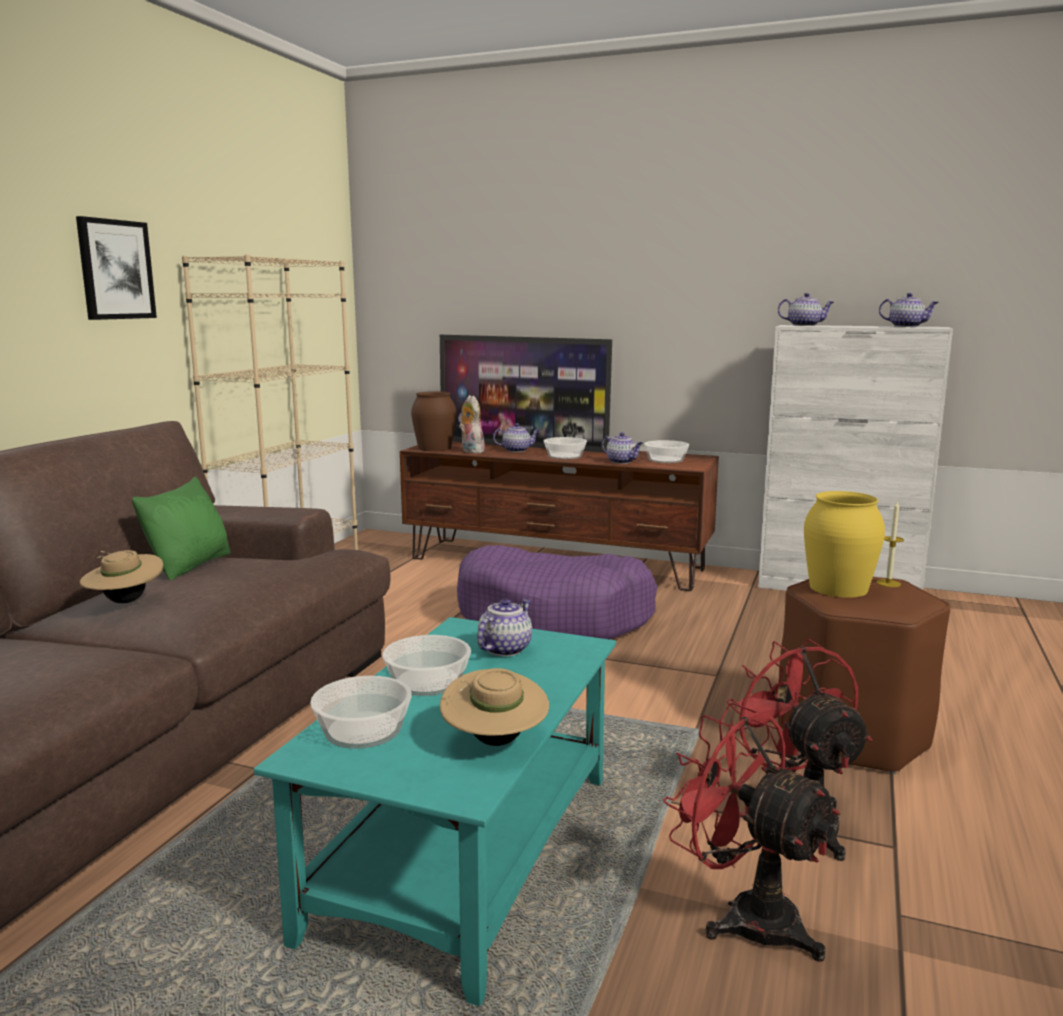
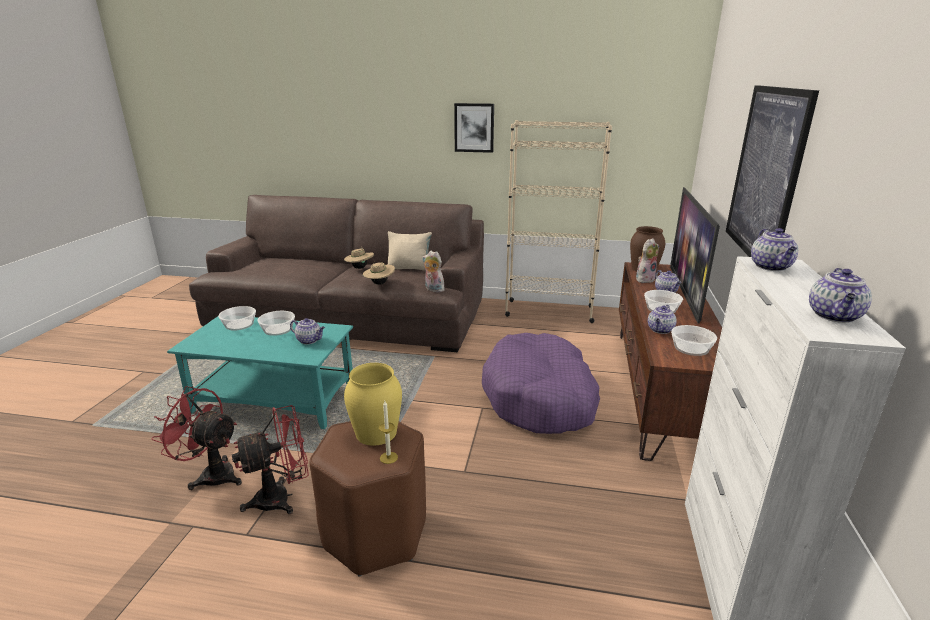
camera: 80 degrees right, 10 degrees up
green pillow [132,477,230,580] -> beige pillow [388,231,432,271]
beige hat [440,668,549,746] -> beige hat moved to [363,261,395,285]
red fan [663,702,840,962] -> red fan turned 105 degrees counterclockwise [151,386,242,490]
none -> plush toy [422,251,445,292]
none -> picture [726,85,819,257]

